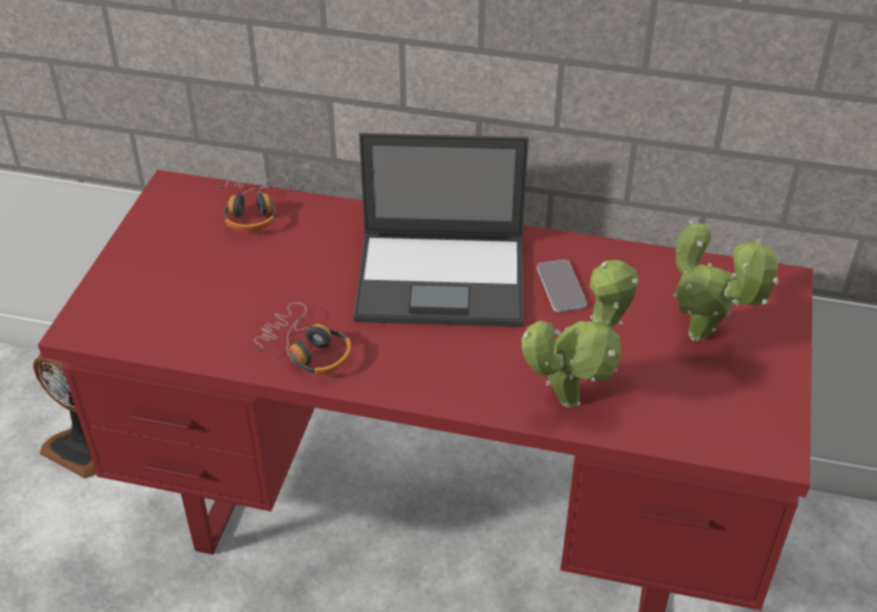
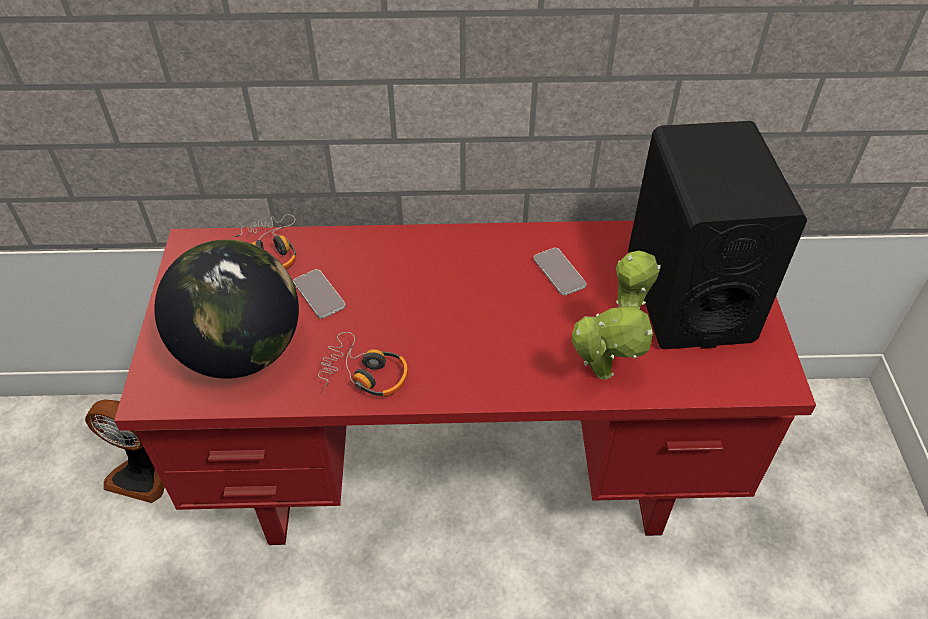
camera: 15 degrees left, 5 degrees up
laptop [353,133,529,327] -> none
potted plant [673,220,779,341] -> black speaker [628,121,807,349]
none -> globe [154,239,299,379]
none -> phone [293,269,346,319]

